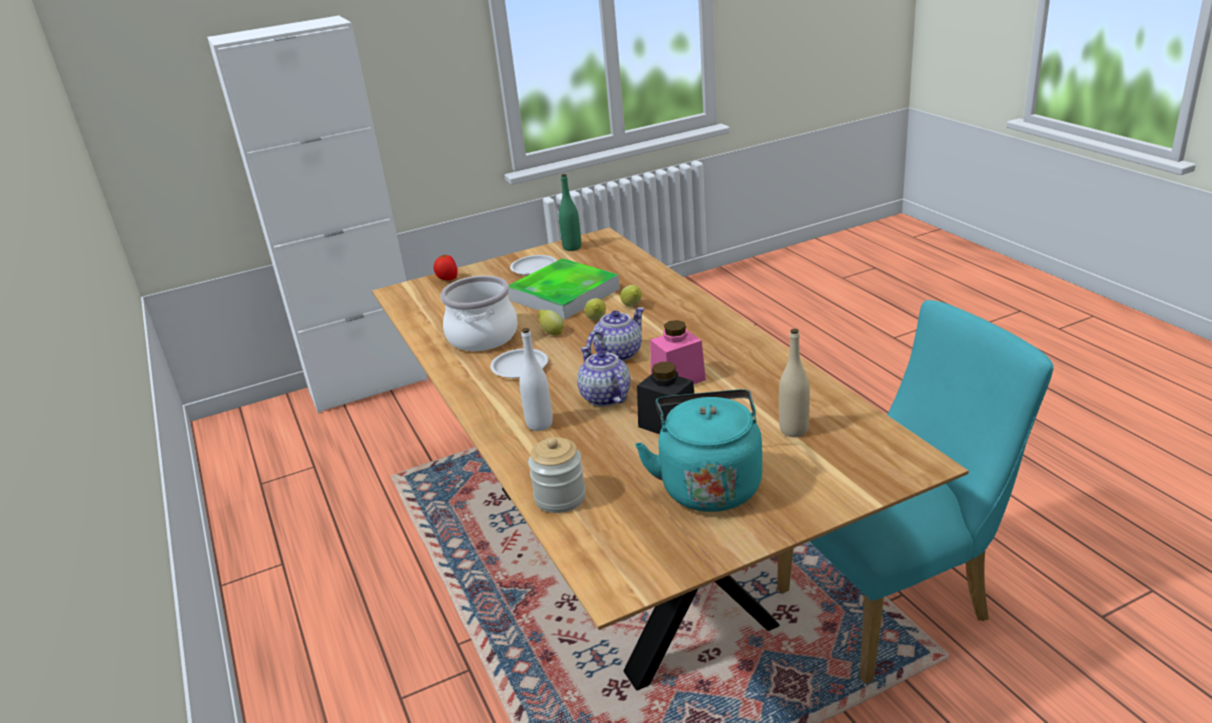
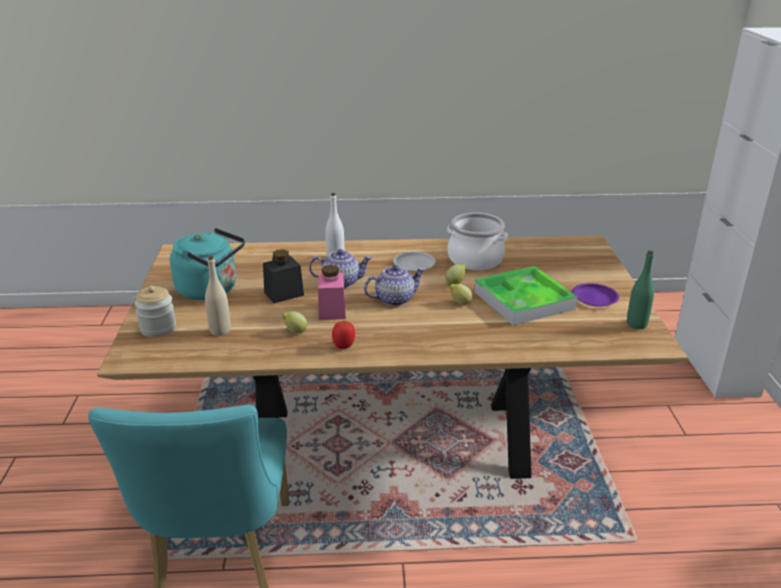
camera: 110 degrees right, 0 degrees up
tomato [434,254,458,281] -> tomato moved to [332,321,355,349]
white plate [510,255,557,276] -> purple plate [572,283,619,307]
jar [528,437,586,513] -> jar moved to [134,286,176,337]
teapot [586,307,645,361] -> teapot turned 90 degrees counterclockwise [364,265,425,306]
lemon [620,285,642,306] -> lemon moved to [282,311,307,333]

